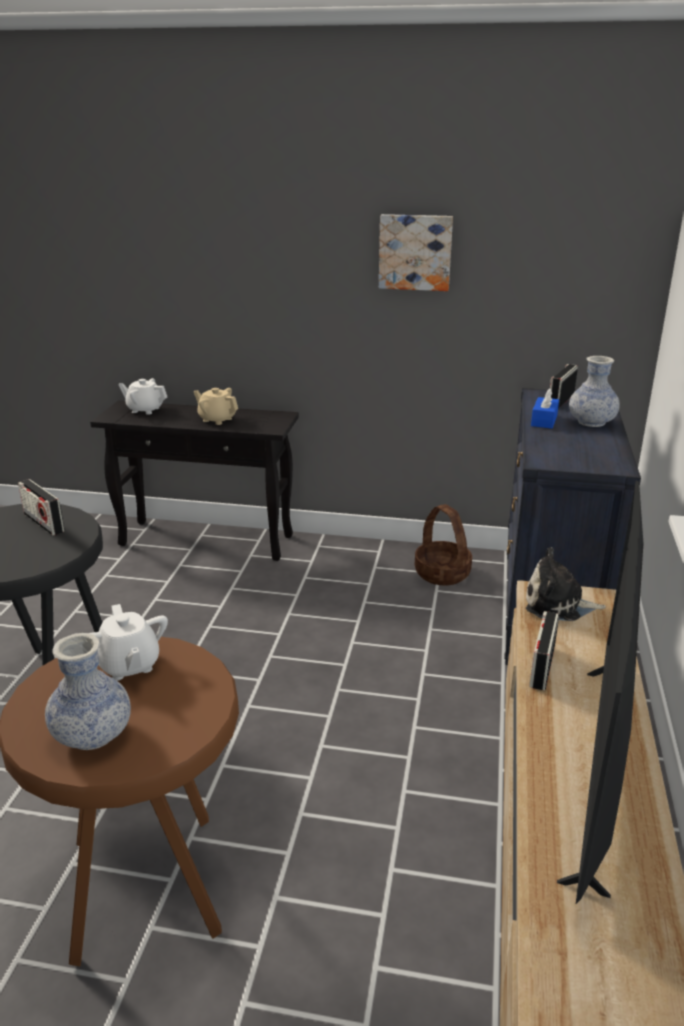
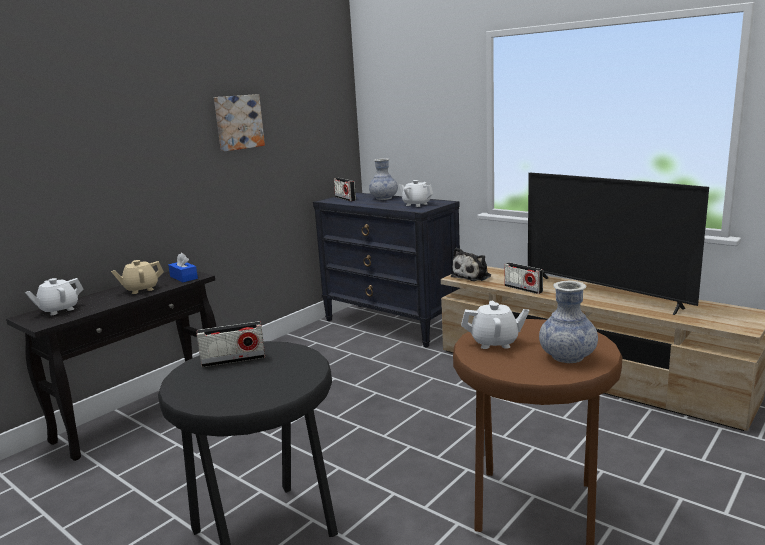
camera: 60 degrees left, 10 degrees down
basket [415,504,472,585] -> none
blue tissue box [531,388,559,429] -> blue tissue box moved to [168,253,198,282]
none -> white teapot [399,180,433,207]

